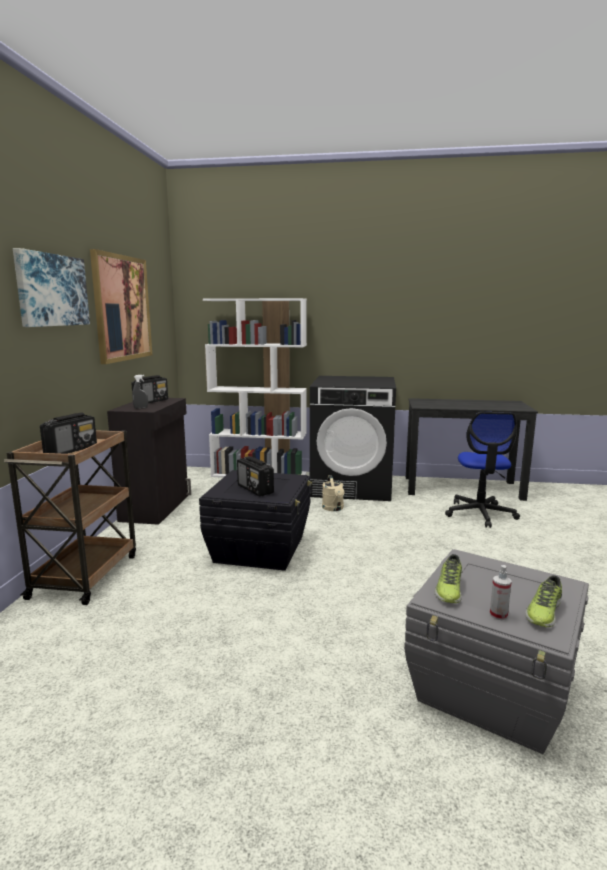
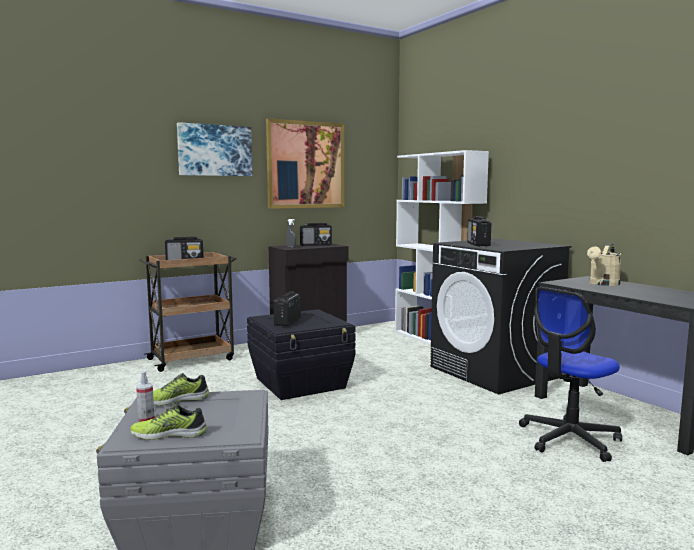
camera: 50 degrees right, 5 degrees down
beige watering can [322,475,344,511] -> beige watering can moved to [587,243,621,286]
none -> radio [467,216,491,247]

